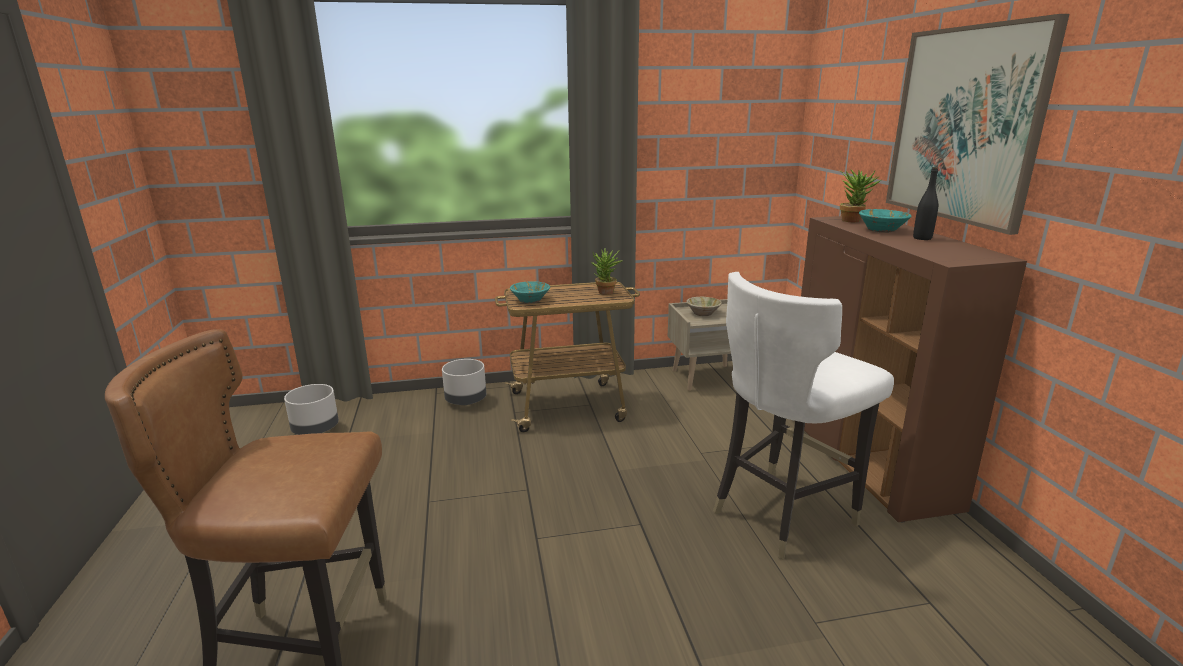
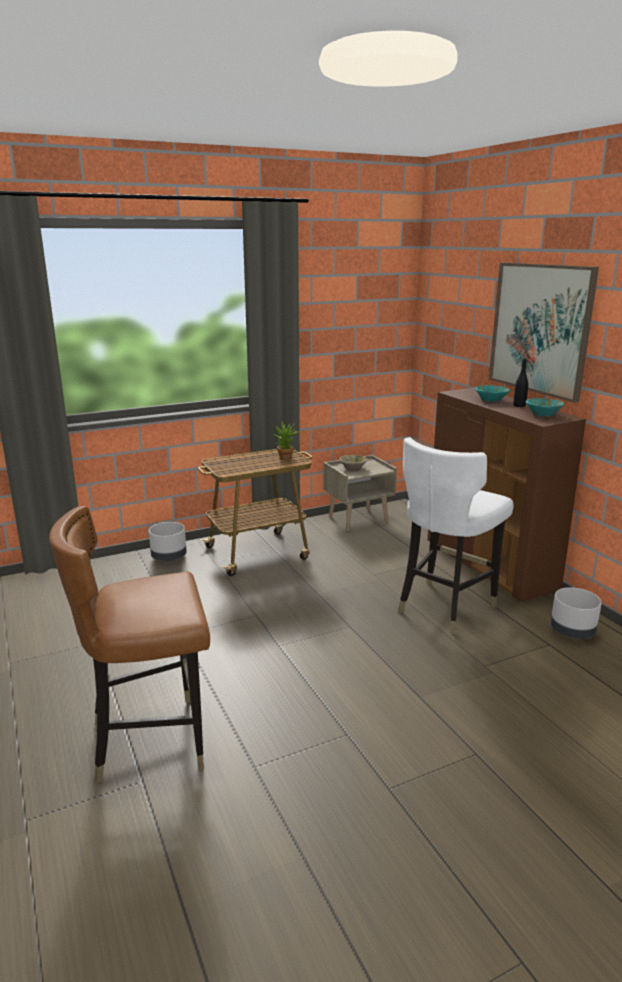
camera: 15 degrees left, 0 degrees up
grey planter [284,384,339,435] -> grey planter moved to [551,587,602,639]
turquoise bowl [510,281,550,304] -> turquoise bowl moved to [526,398,564,417]
potted plant [840,170,881,222] -> none

